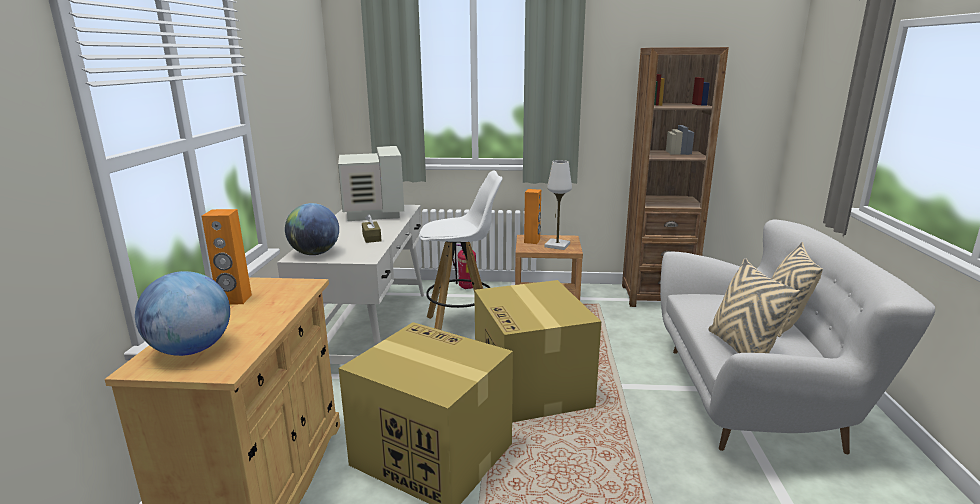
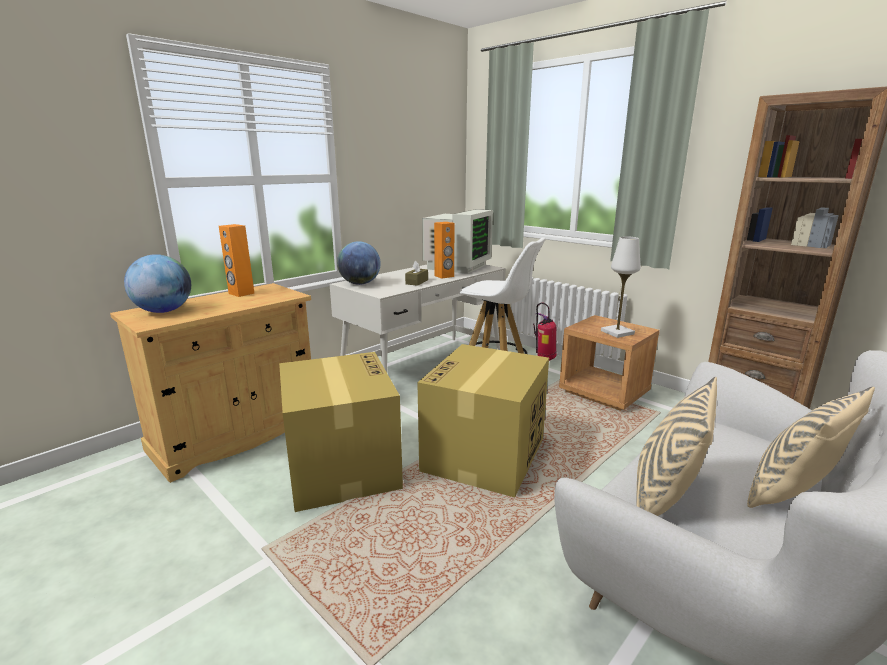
camera: 40 degrees right, 0 degrees up
orange speaker [524,189,541,244] -> orange speaker moved to [434,222,455,279]

